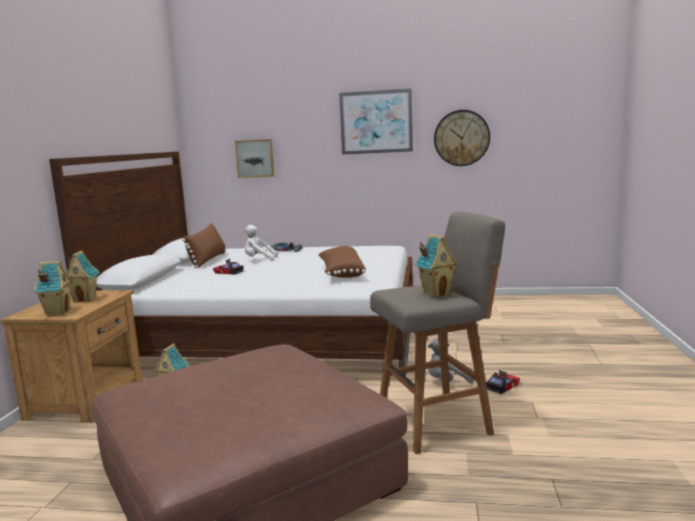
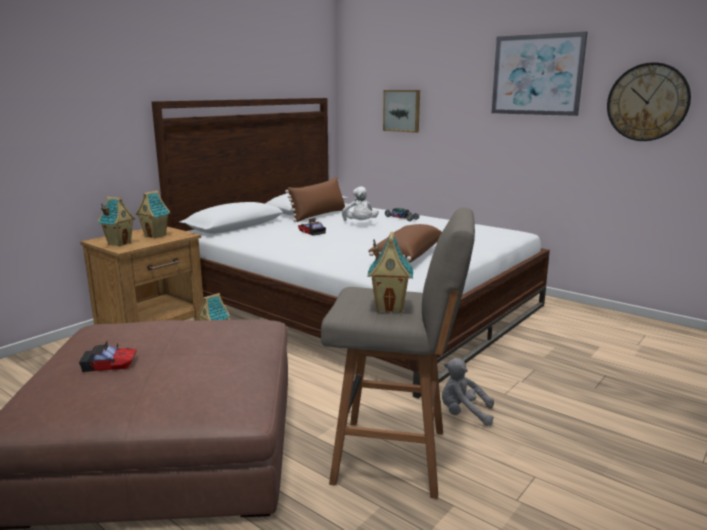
camera: 30 degrees right, 5 degrees up
white plush toy [244,225,278,261] -> white plush toy turned 135 degrees counterclockwise [342,186,379,221]
toy car [486,370,520,394] -> toy car moved to [79,342,136,372]

